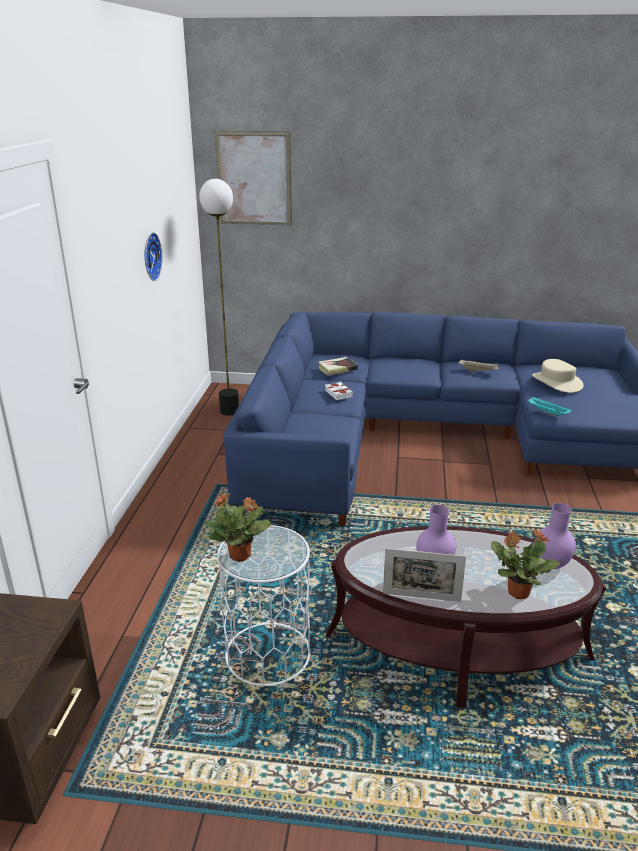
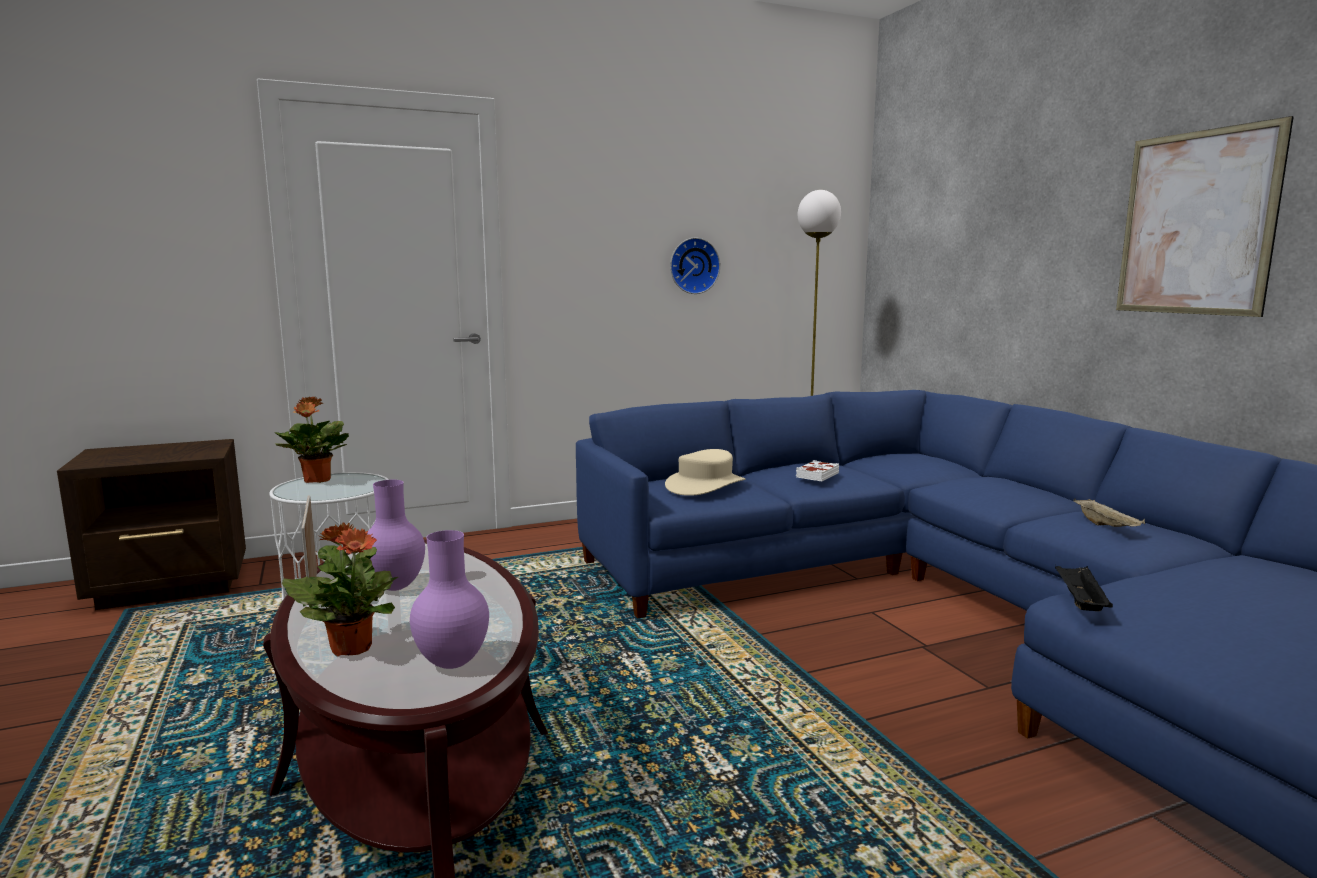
camera: 60 degrees right, 15 degrees down
picture [215,131,292,225] -> picture moved to [1116,116,1294,317]
book [318,357,358,376] -> none
turquoise tray [527,396,572,416] -> black tray [1055,563,1113,611]
beige hat [532,359,584,393] -> beige hat moved to [665,449,746,496]

